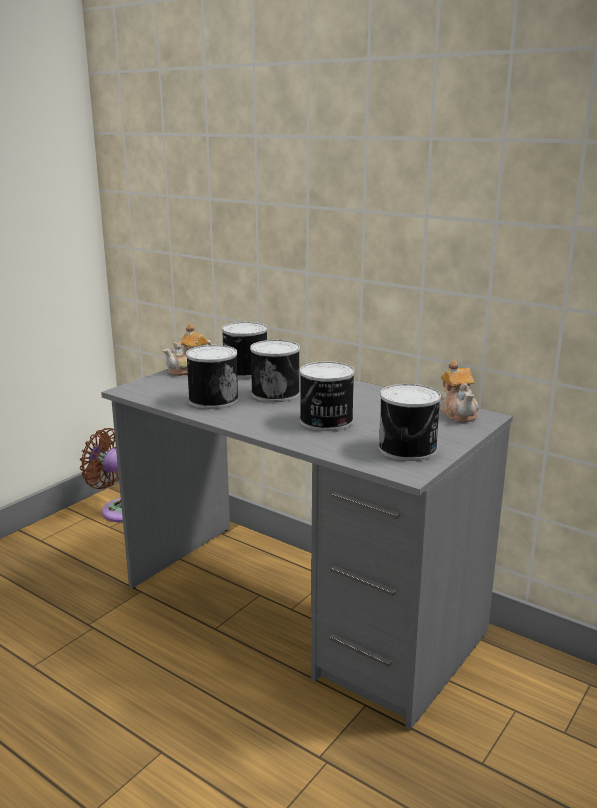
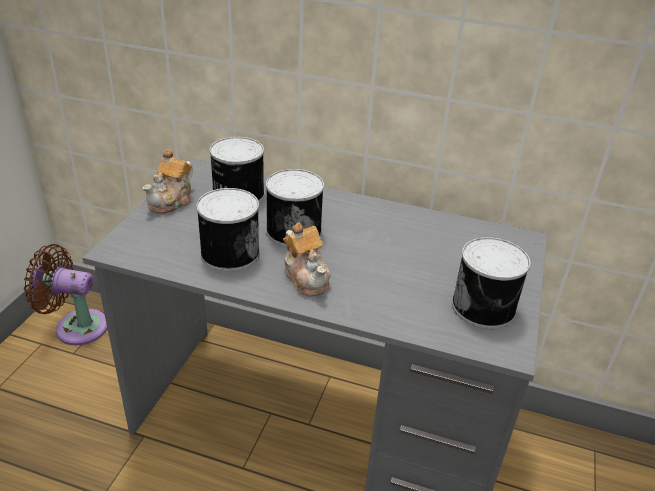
camera: 20 degrees left, 15 degrees up
can [300,361,355,431] -> none
teapot [440,361,479,422] -> teapot moved to [283,222,331,296]

